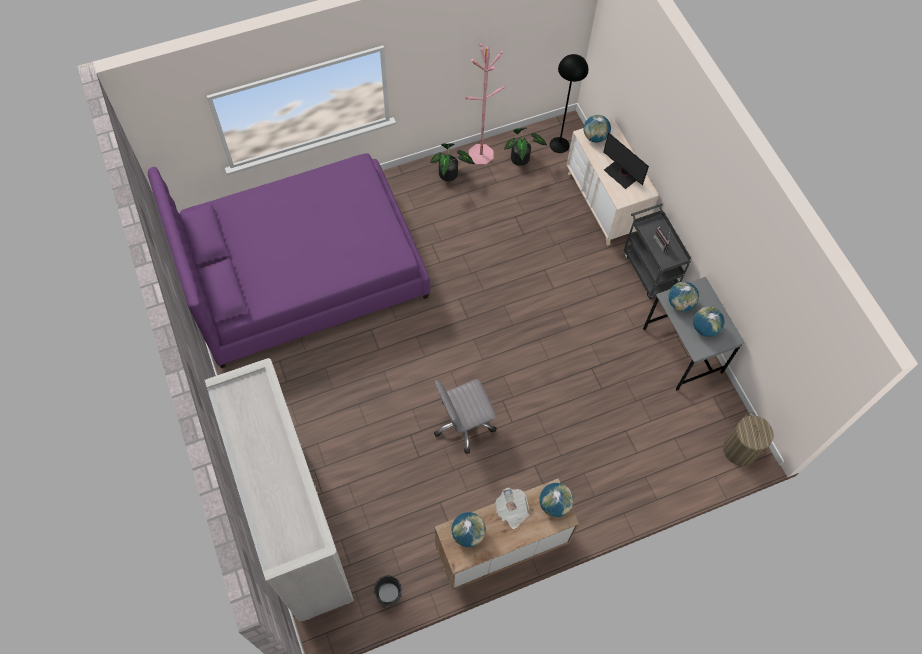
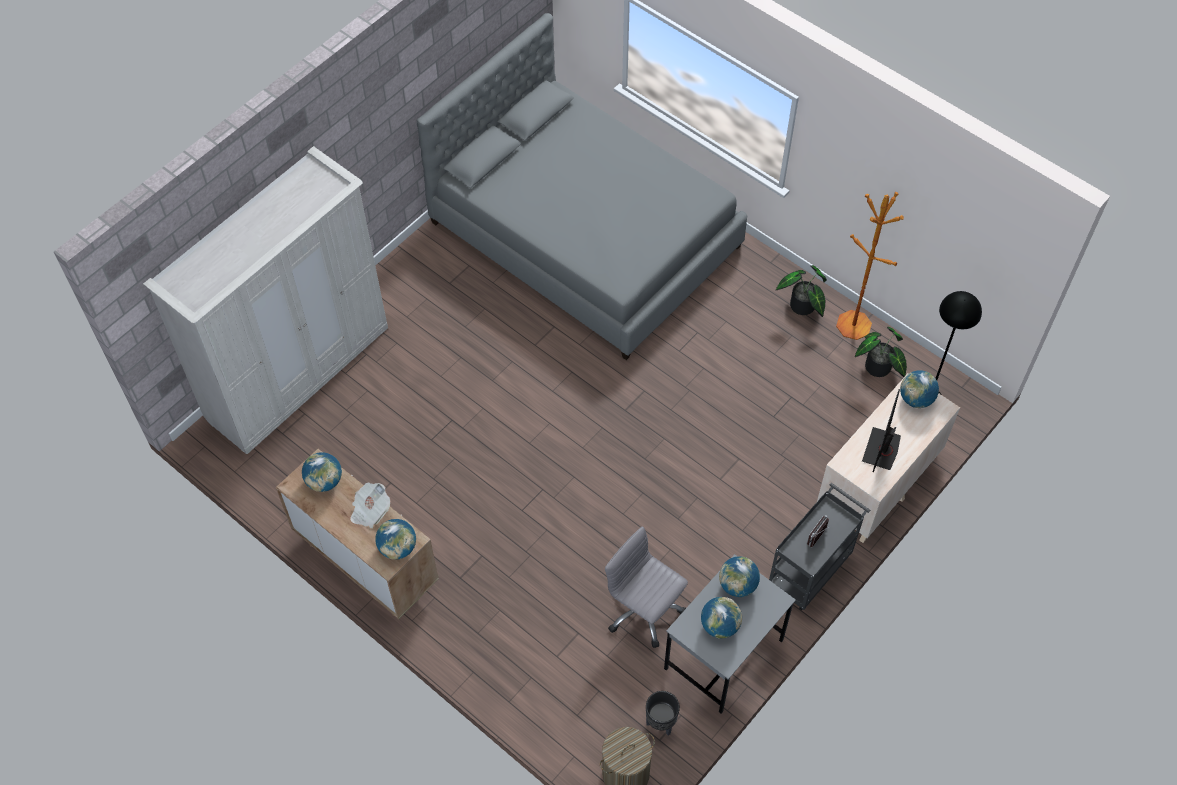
camera: 65 degrees right, 5 degrees down
purple bed [148,153,430,368] -> grey bed [417,13,747,360]
black planter [374,576,401,608] -> black planter moved to [646,691,680,735]
grey office chair [434,379,496,454] -> grey office chair moved to [605,527,688,648]
pink clothes rack [465,44,505,165] -> orange clothes rack [836,192,904,340]

